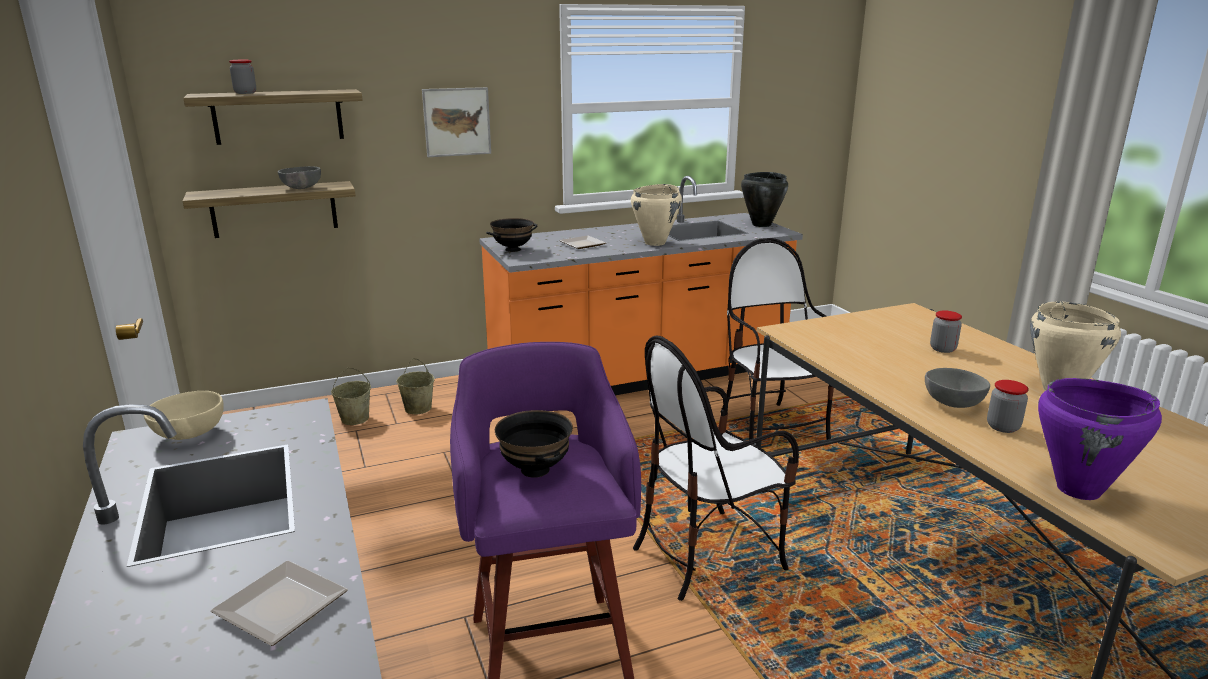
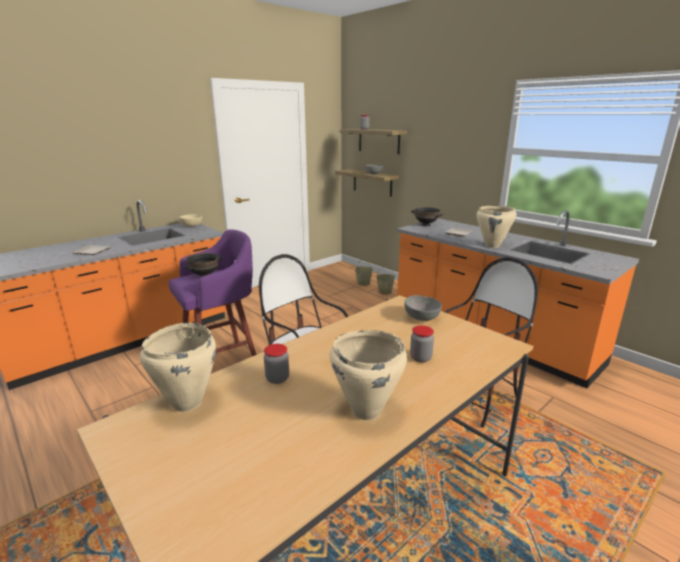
camera: 70 degrees right, 0 degrees up
picture [422,87,491,157] -> none
black cooking pot [741,172,788,227] -> none
grey bowl [925,368,990,408] -> grey bowl moved to [405,295,442,321]
purple cooking pot [1038,378,1162,500] -> beige cooking pot [140,323,216,412]

